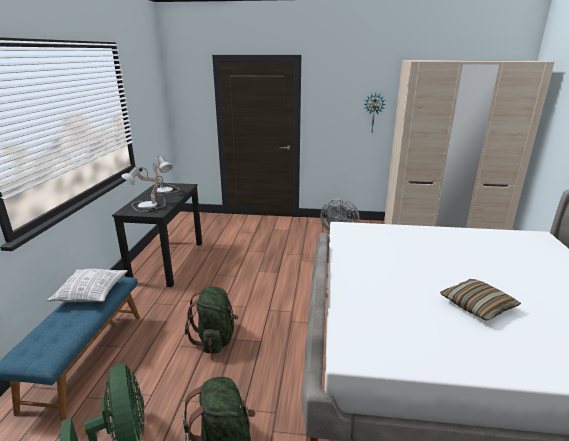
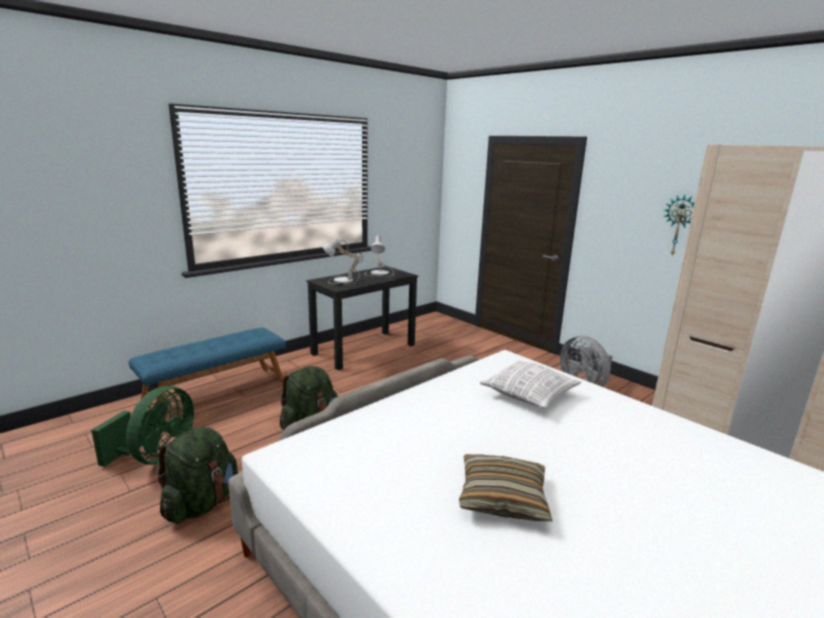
camera: 40 degrees right, 5 degrees down
pillow [47,269,128,302] -> pillow moved to [480,360,581,409]

